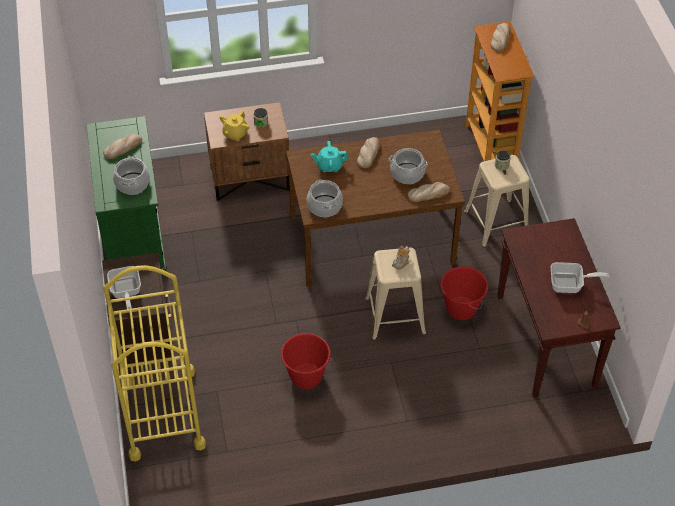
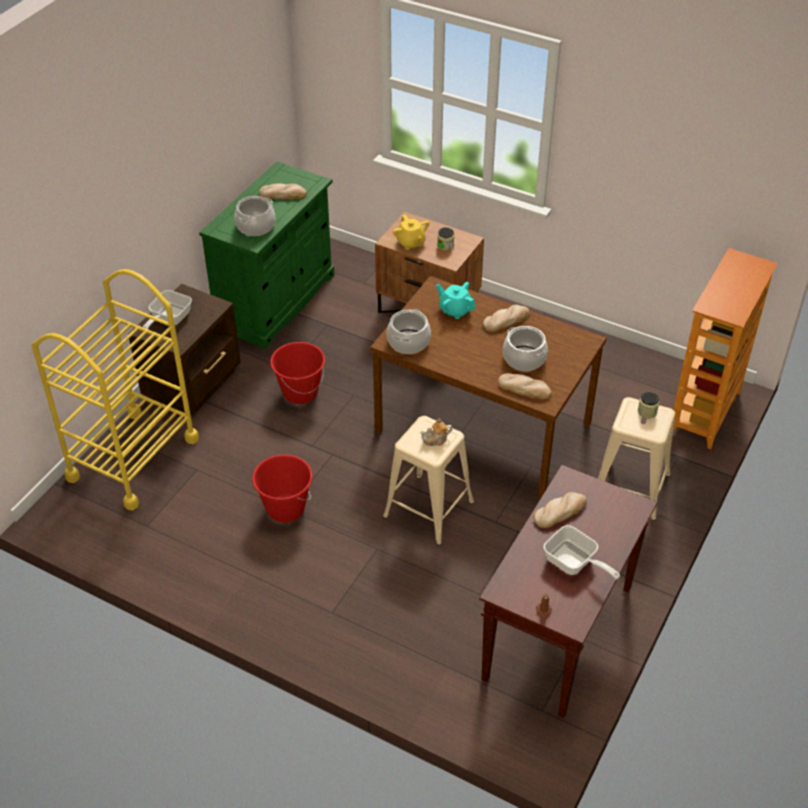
camera: 40 degrees right, 5 degrees down
yellow teapot [219,111,249,141] -> yellow teapot turned 90 degrees counterclockwise [393,215,429,250]
red bucket [441,266,488,320] -> red bucket moved to [270,342,325,404]
bread [491,23,511,51] -> bread moved to [533,492,587,528]

